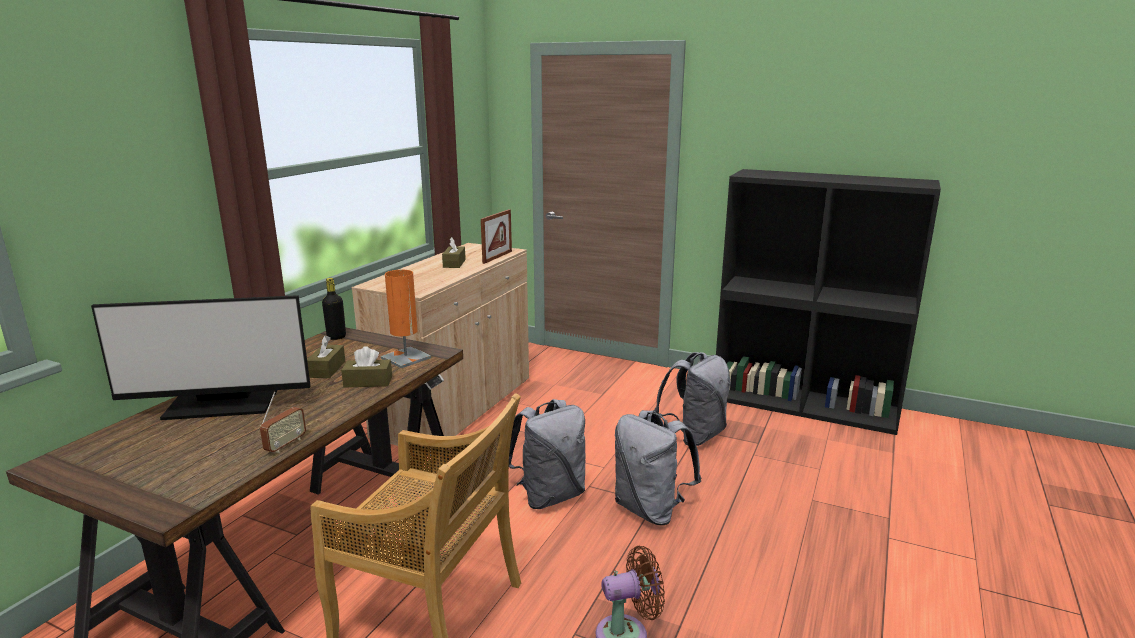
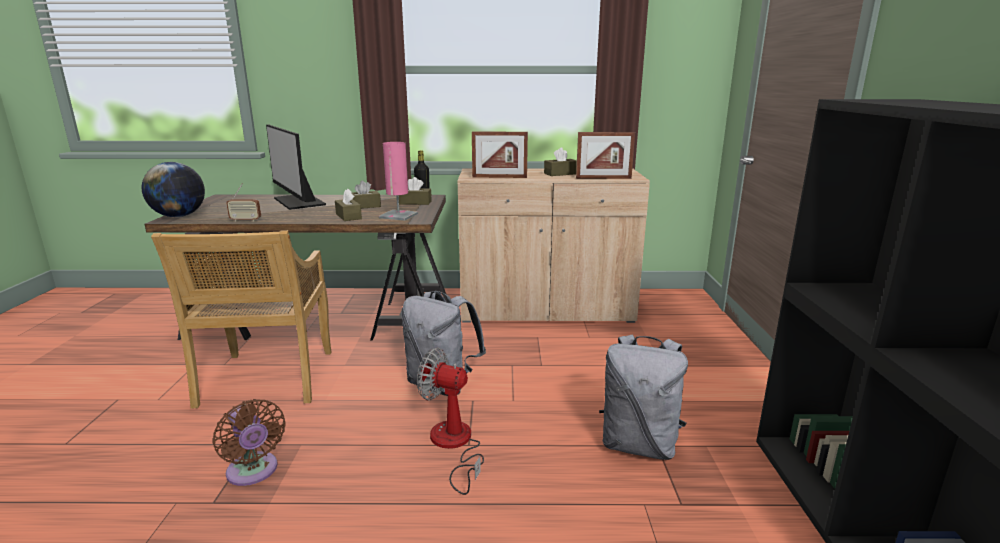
camera: 65 degrees right, 0 degrees up
orange table lamp [381,270,431,368] -> pink table lamp [379,142,418,221]
grey backpack [615,410,701,525] -> fan [417,348,484,495]
none -> globe [141,162,205,217]
none -> brown tissue box [399,177,432,205]
none -> picture frame [472,131,528,178]

